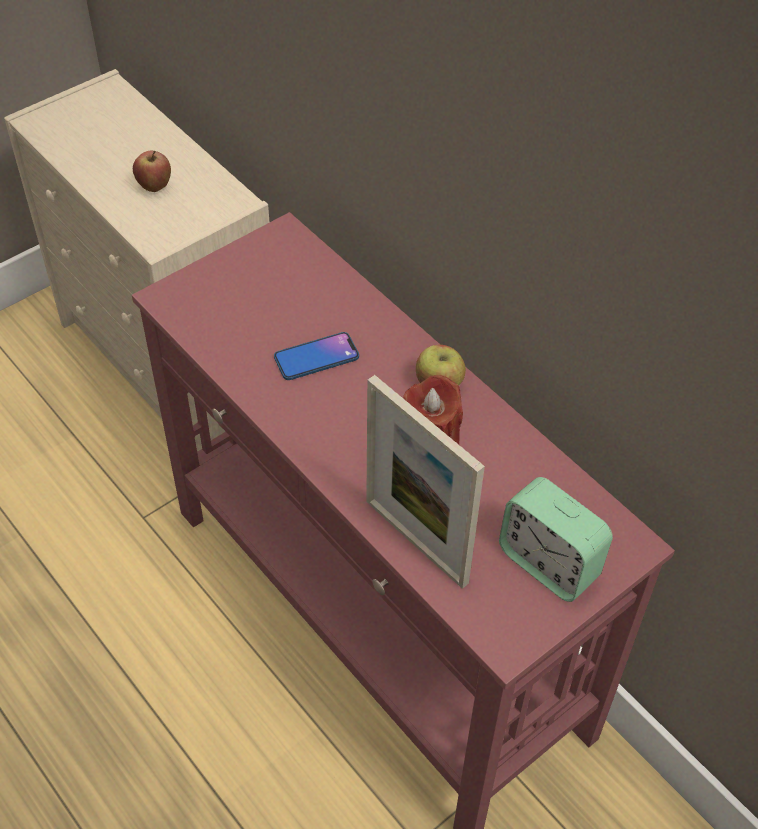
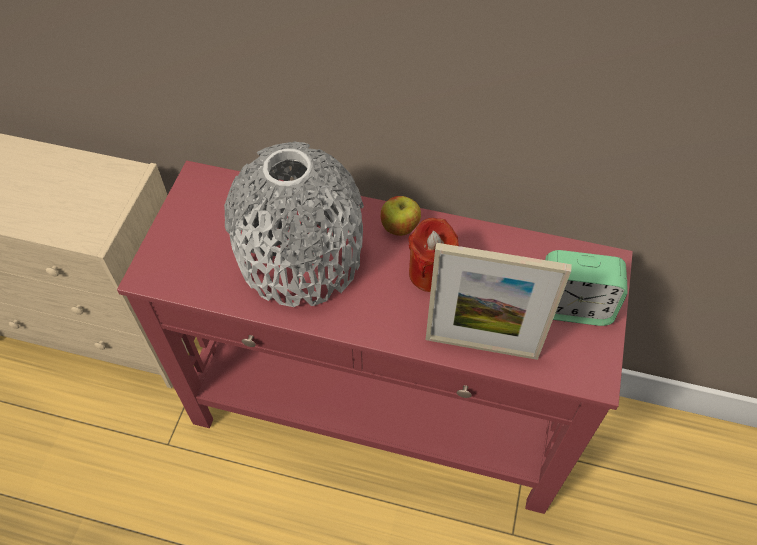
camera: 35 degrees left, 5 degrees up
apple [133,150,171,192] -> none
phone [274,332,359,380] -> grey vase [224,142,364,307]

